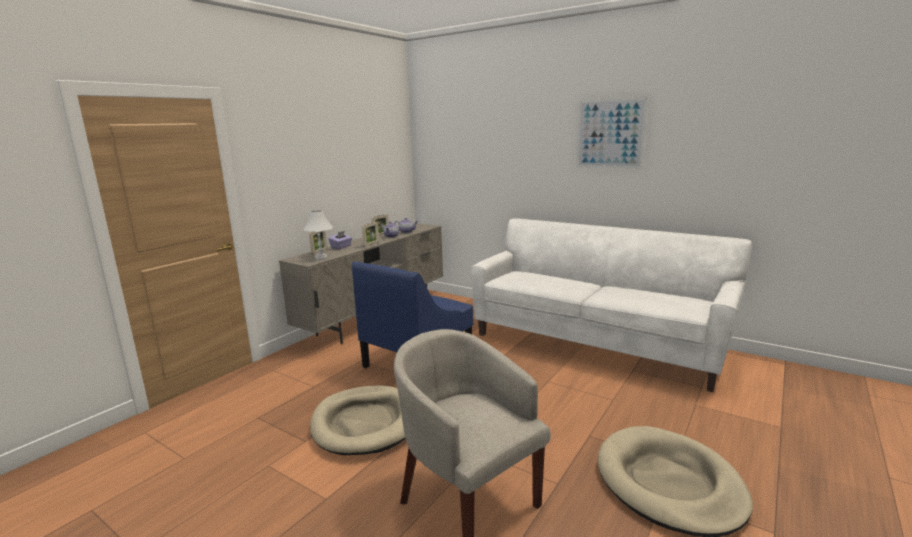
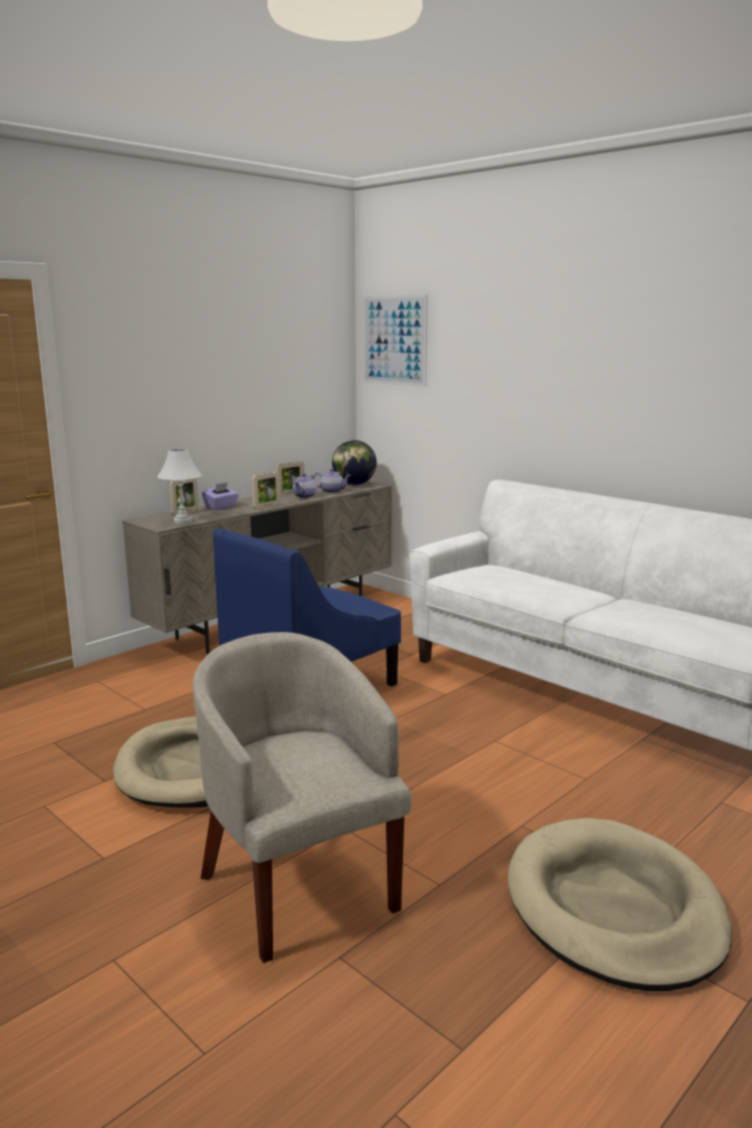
camera: 10 degrees right, 0 degrees up
picture [577,97,648,169] -> picture moved to [363,295,428,387]
none -> globe [332,440,377,485]

